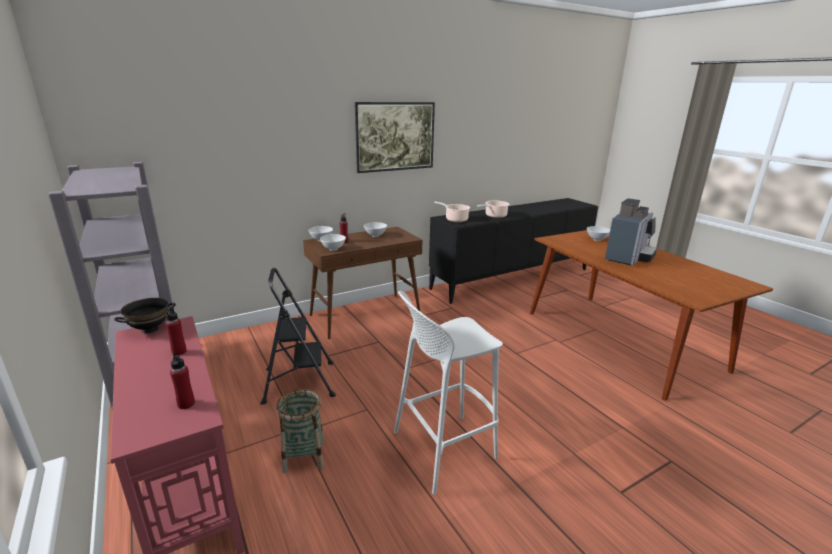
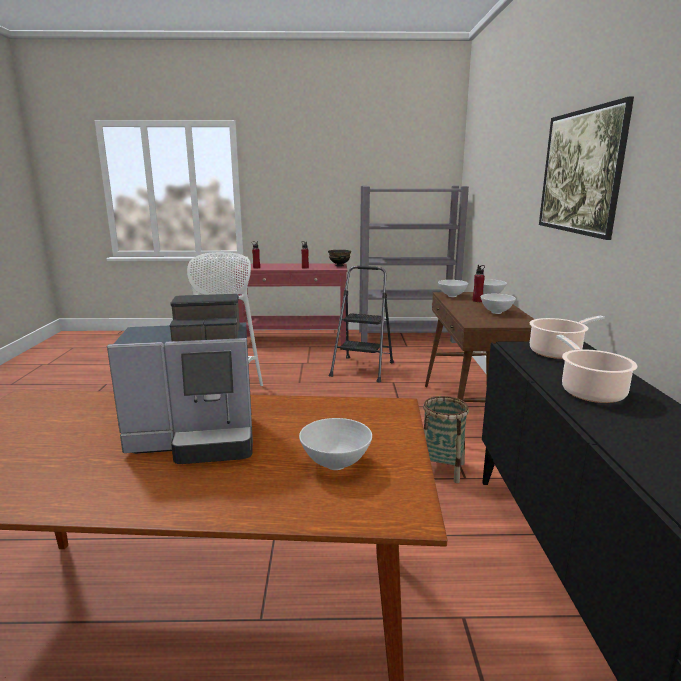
camera: 120 degrees right, 5 degrees down
basket [276,389,324,473] -> basket moved to [423,396,469,483]
coffee machine [605,198,657,265] -> coffee machine turned 75 degrees counterclockwise [107,294,253,464]

